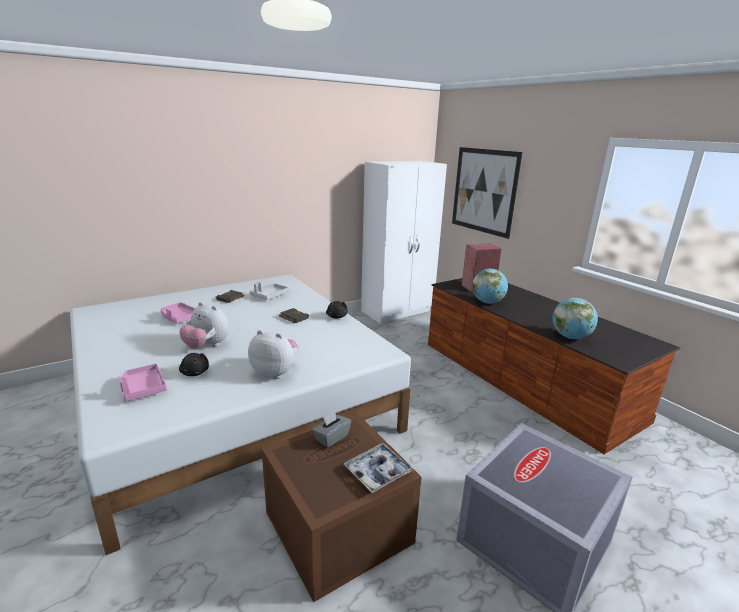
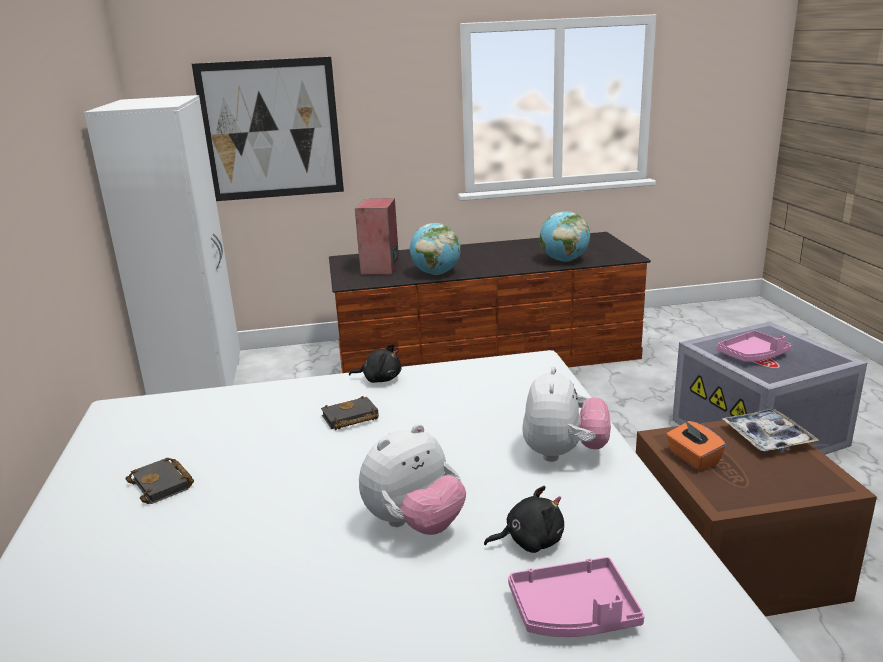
camera: 65 degrees left, 0 degrees up
pink tray [161,302,195,323] -> pink tray moved to [716,331,791,362]
plush toy [248,330,298,379] -> plush toy turned 150 degrees clockwise [523,366,611,462]
grey tray [249,282,289,300] -> none
grey tissue box [312,411,351,448] -> orange tissue box [666,420,726,471]

